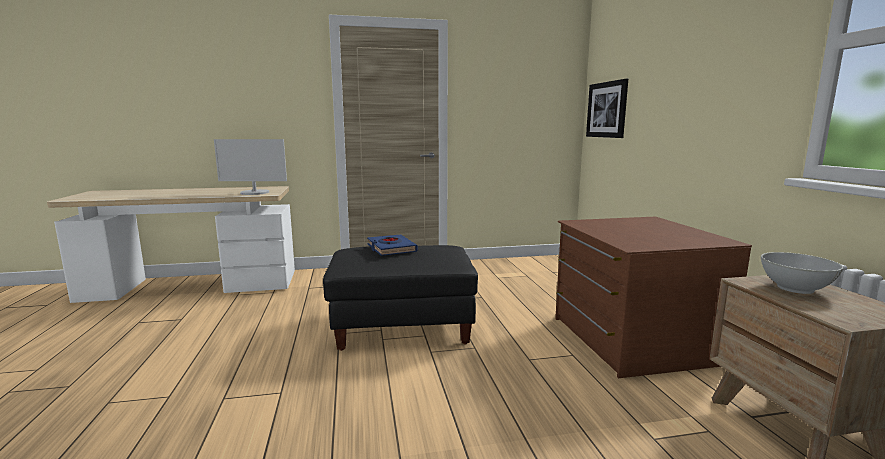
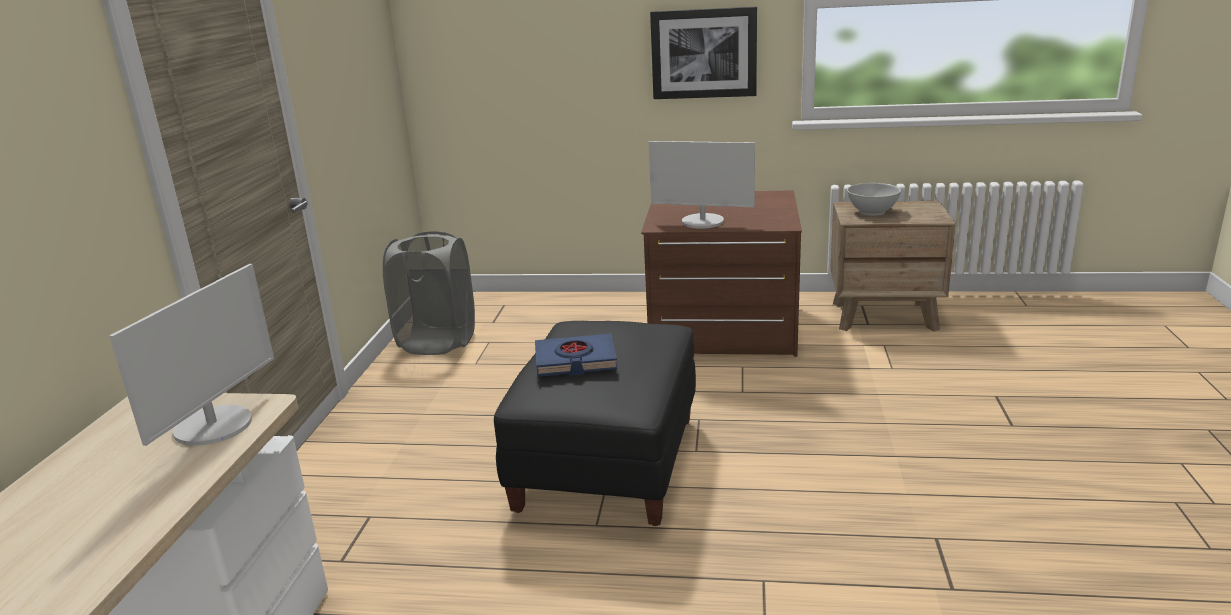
camera: 70 degrees left, 10 degrees up
picture [586,79,628,138] -> picture moved to [650,7,757,99]
none -> grey laundry basket [383,231,475,355]
none -> monitor [649,141,755,229]

